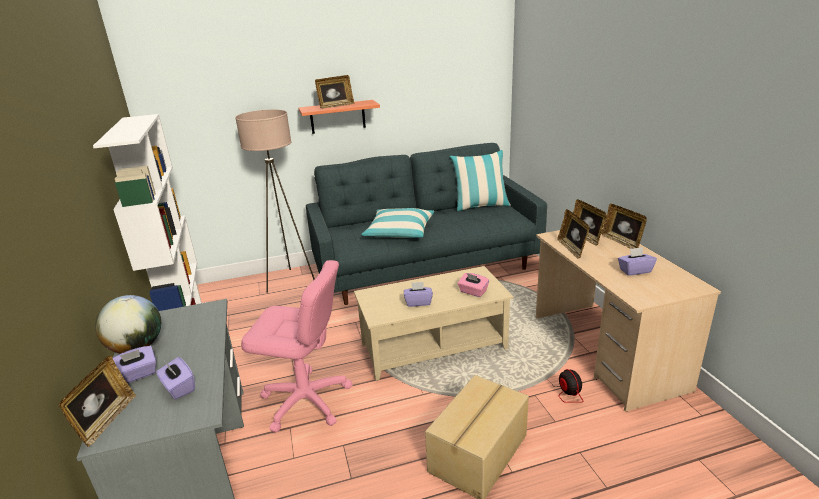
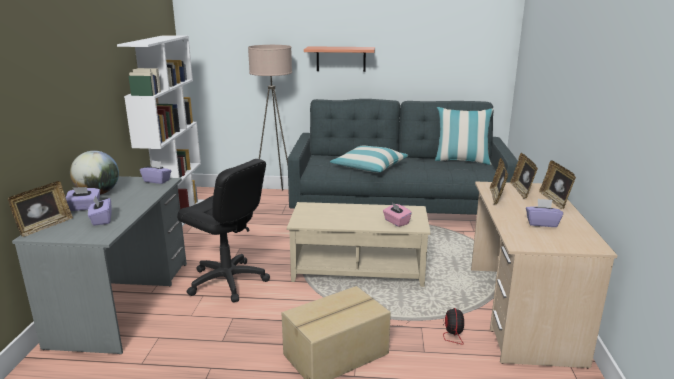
camera: 20 degrees right, 5 degrees down
pink office chair [241,260,353,433] -> black office chair [177,159,270,302]
picture frame [315,75,354,108] -> none
purple tissue box [404,282,433,307] -> purple tissue box moved to [140,160,171,184]

